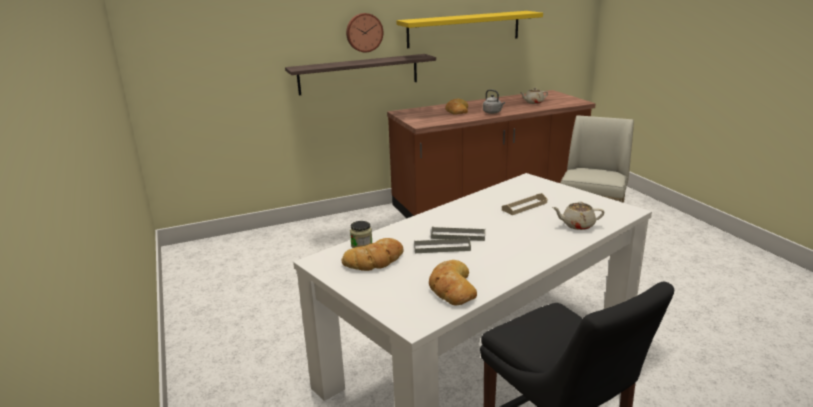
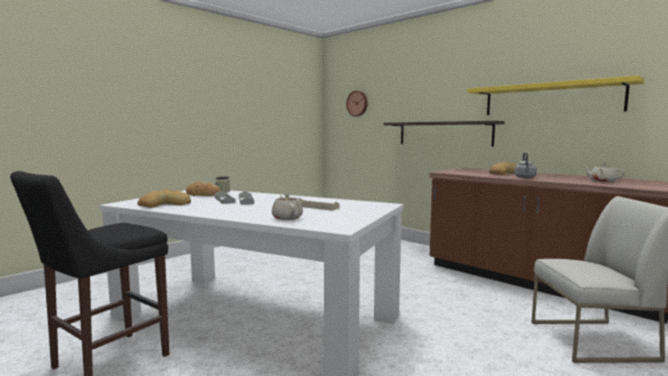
camera: 65 degrees right, 15 degrees down
wall clock [346,13,383,52] -> wall clock moved to [346,91,368,117]

